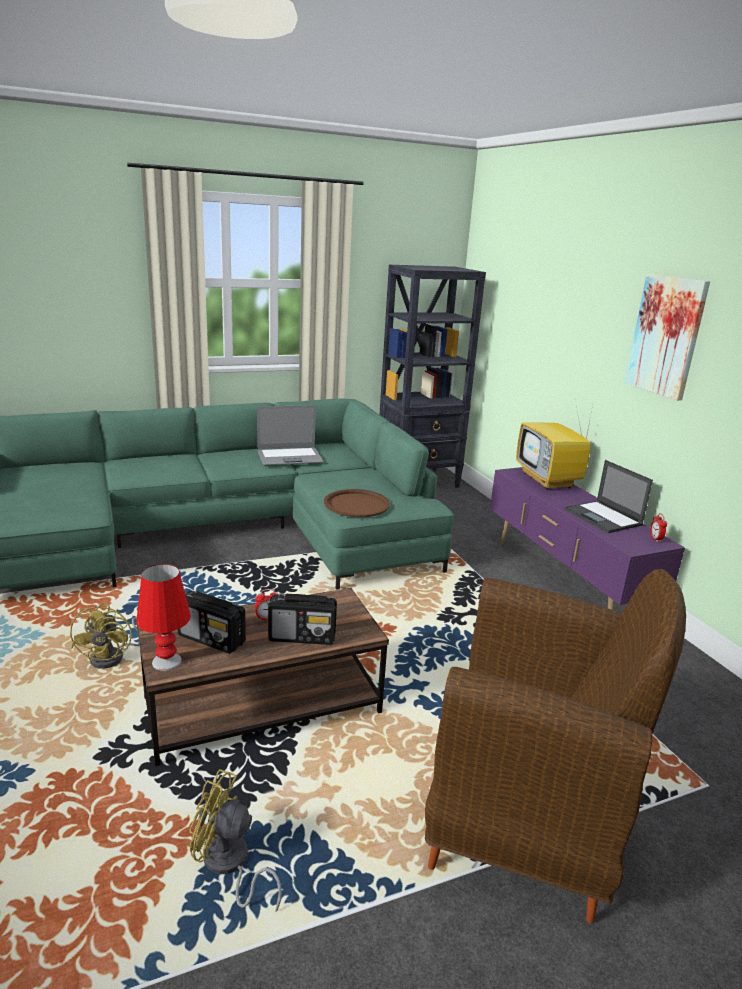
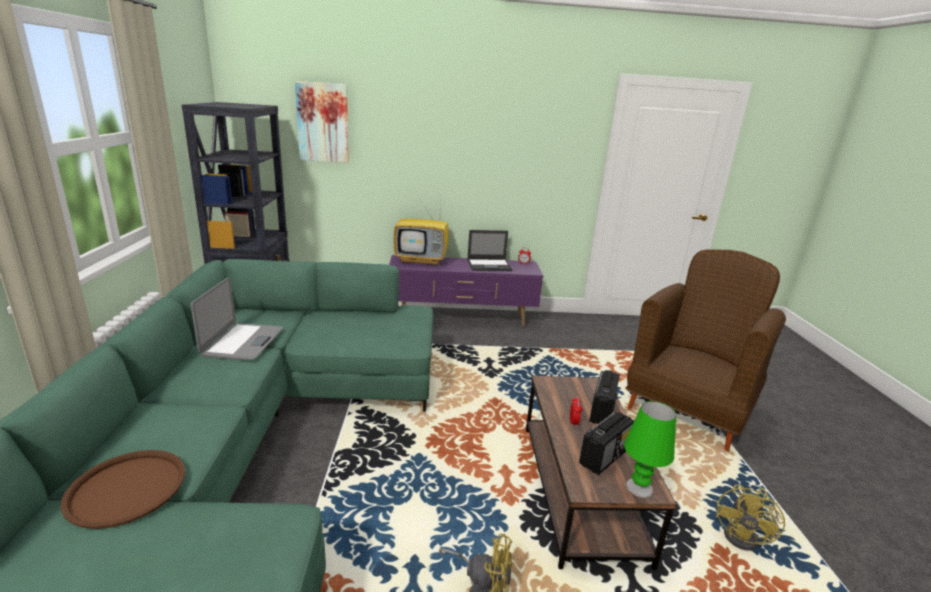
camera: 70 degrees left, 0 degrees up
red table lamp [136,564,191,671] -> green table lamp [624,401,676,498]
brown tray [324,489,390,517] -> brown tray moved to [60,450,185,529]
picture [625,273,710,401] -> picture moved to [295,81,349,163]

